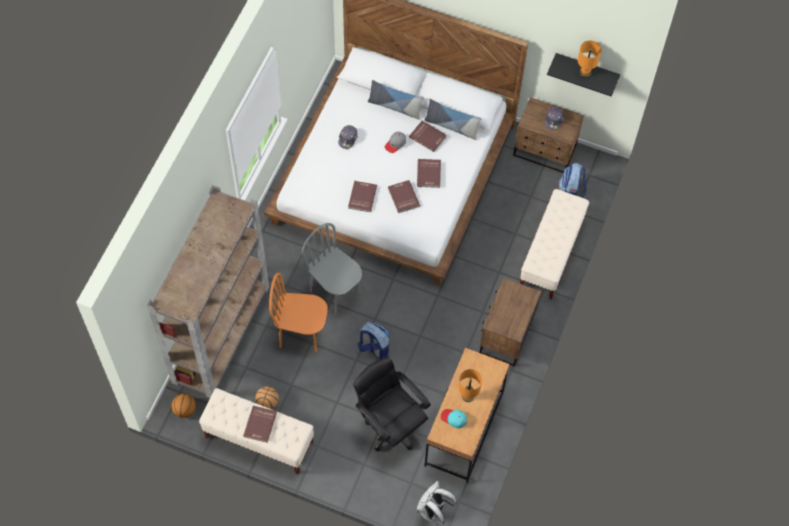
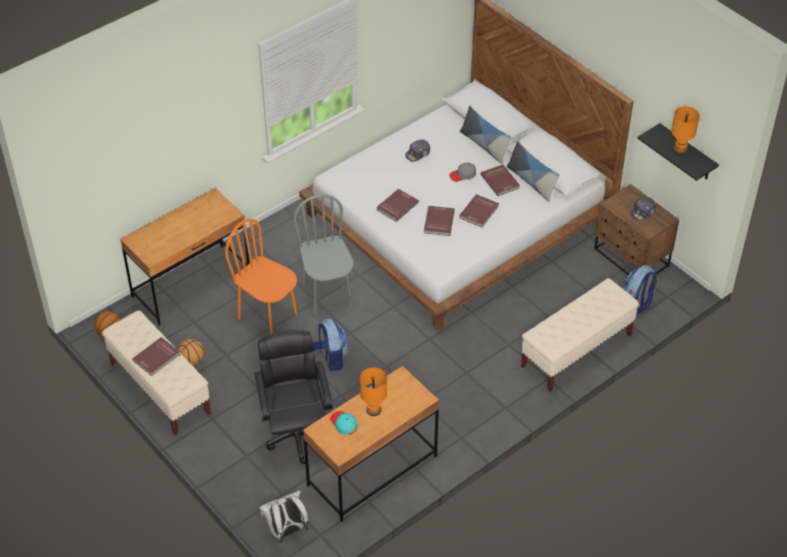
camera: 30 degrees right, 15 degrees down
brown bookcase [147,185,269,398] -> brown desk [120,188,249,325]
brown nightstand [480,278,541,366] -> none

